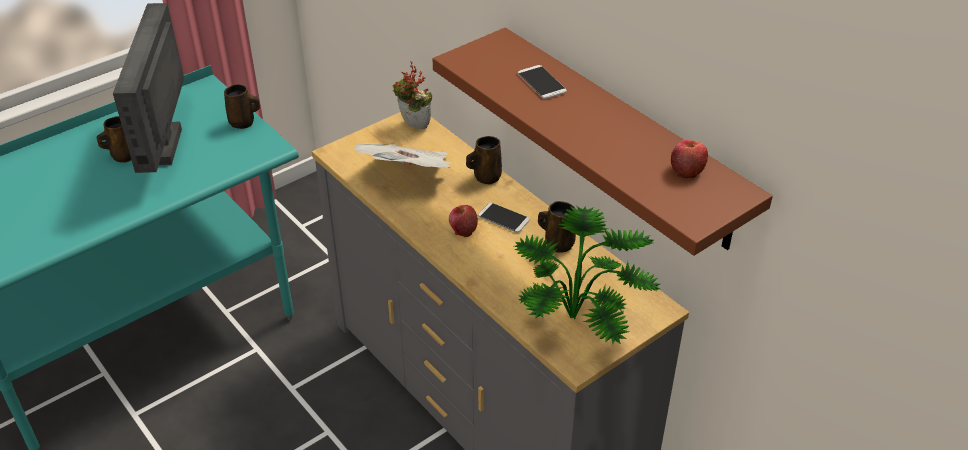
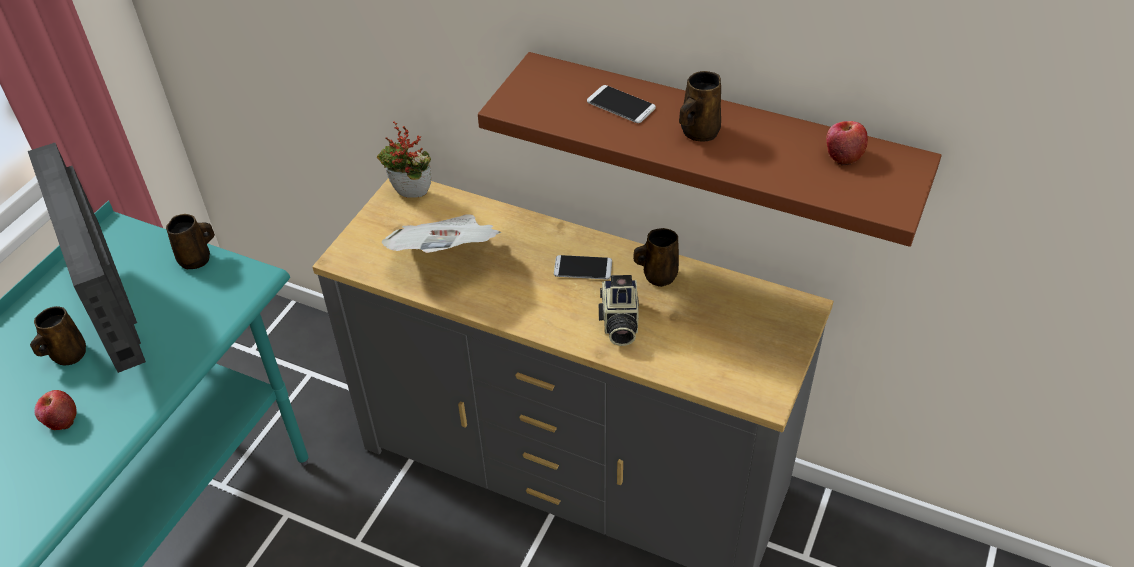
camera: 25 degrees left, 5 degrees up
apple [449,205,478,237] -> apple moved to [34,390,77,430]
brown mug [466,136,502,184] -> brown mug moved to [679,71,721,142]
potted plant [514,206,660,345] -> none
none -> camera [599,275,639,346]

